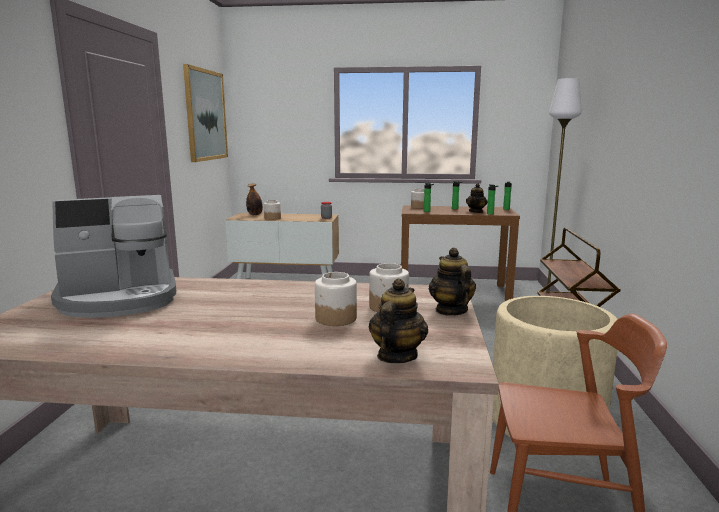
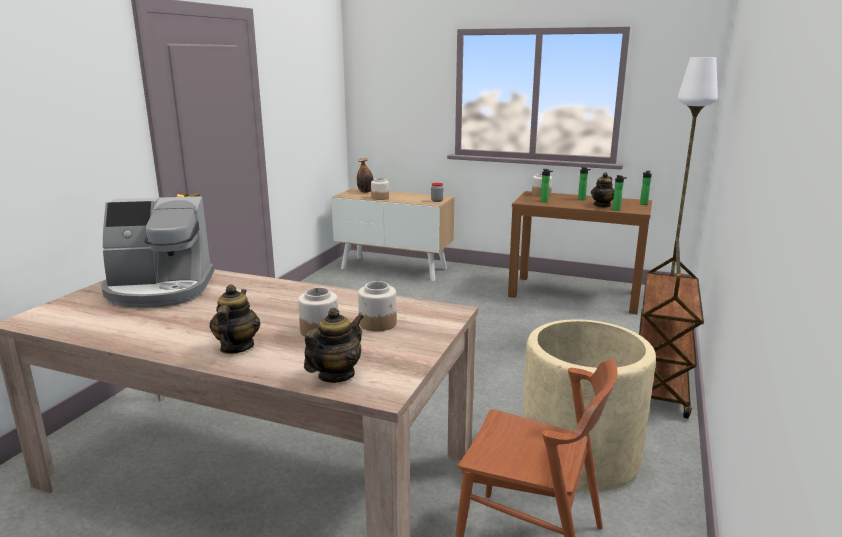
camera: 15 degrees right, 5 degrees up
picture [183,64,228,162] -> none
teapot [429,248,476,316] -> teapot moved to [210,285,260,354]

